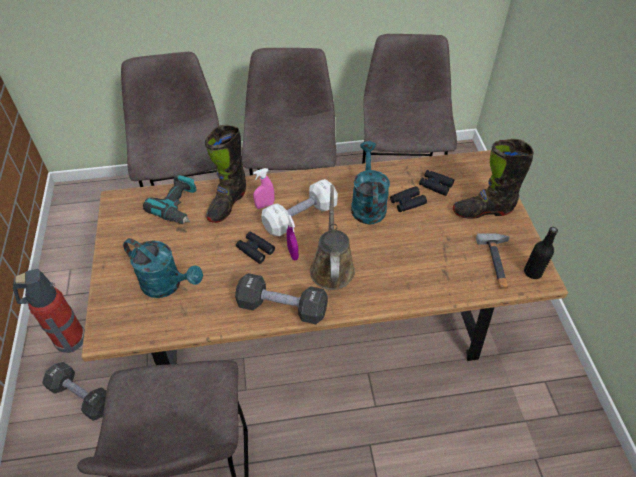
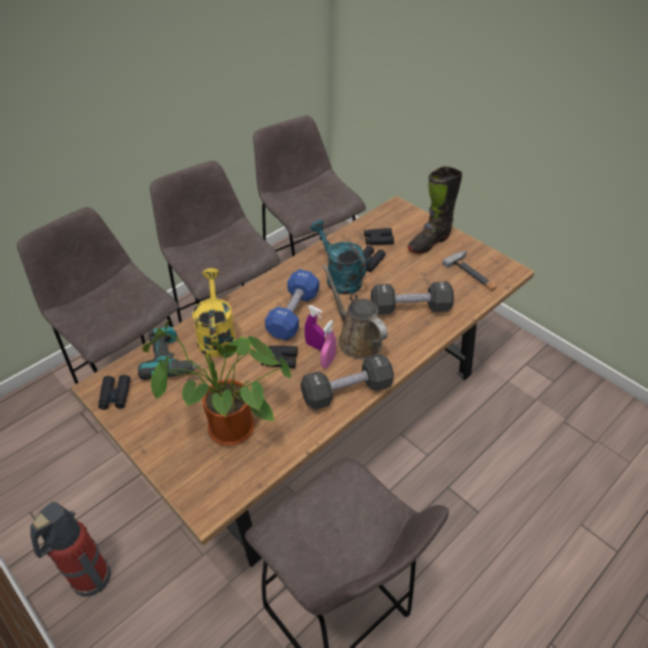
camera: 35 degrees left, 5 degrees down
black dumbbell [42,362,106,421] -> black dumbbell moved to [371,281,454,315]
turquoise watering can [123,238,203,298] -> potted plant [143,319,292,446]
black boot [205,125,246,223] -> yellow watering can [193,268,236,357]
pink spray bottle [253,168,274,209] -> pink spray bottle moved to [320,320,336,368]
white dumbbell [261,179,338,236] -> blue dumbbell [265,269,319,340]
black bottle [524,227,558,279] -> none
none -> black binoculars [98,375,130,410]

